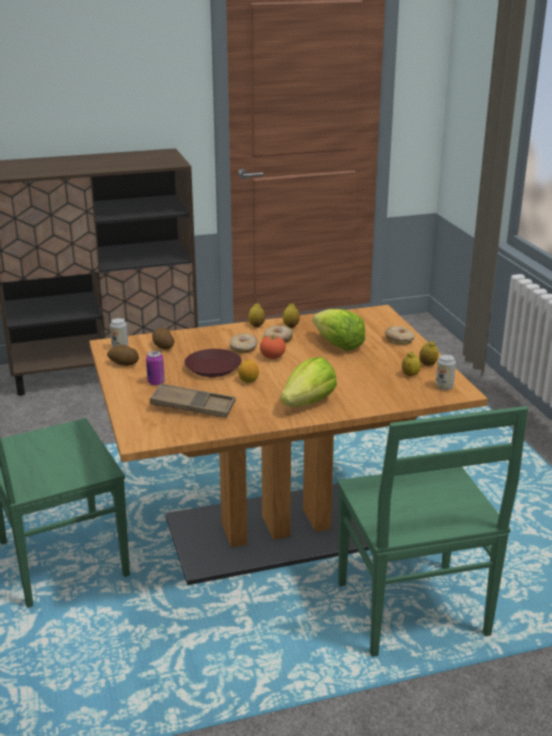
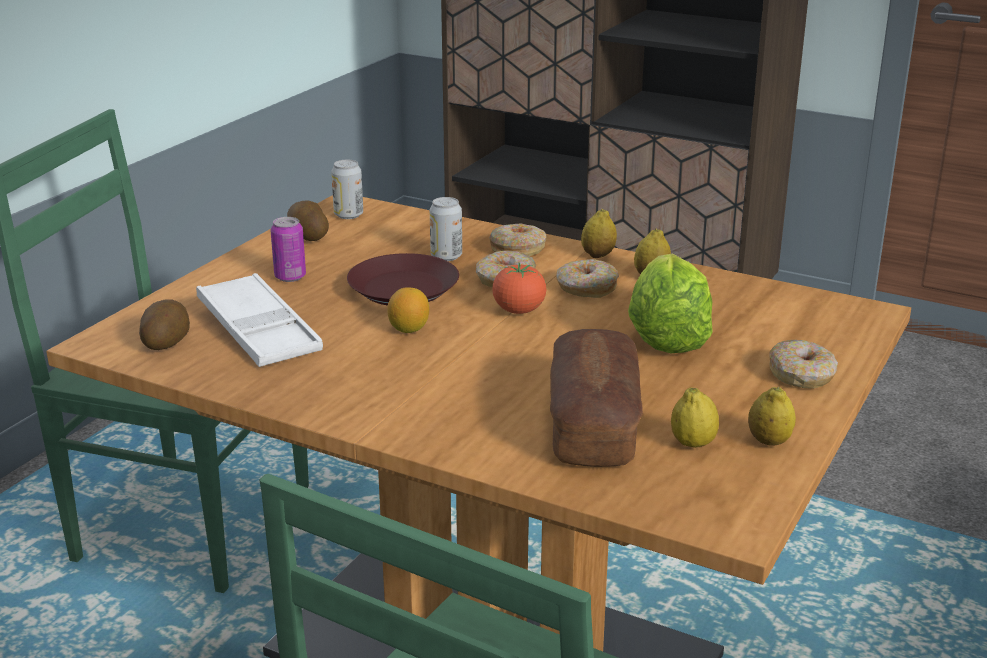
camera: 45 degrees right, 0 degrees up
brown tray [150,383,235,418] -> white tray [196,273,323,367]
potato [152,328,174,350] -> potato moved to [139,299,190,350]
lettuce [281,357,337,407] -> none
can [435,354,456,390] -> can moved to [430,197,462,261]
none -> donut [489,223,547,256]
none -> bread [550,329,643,467]

